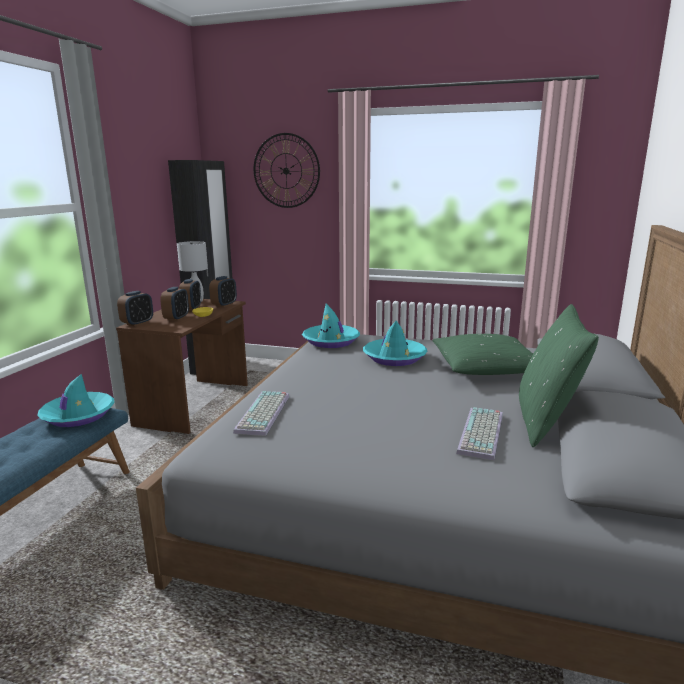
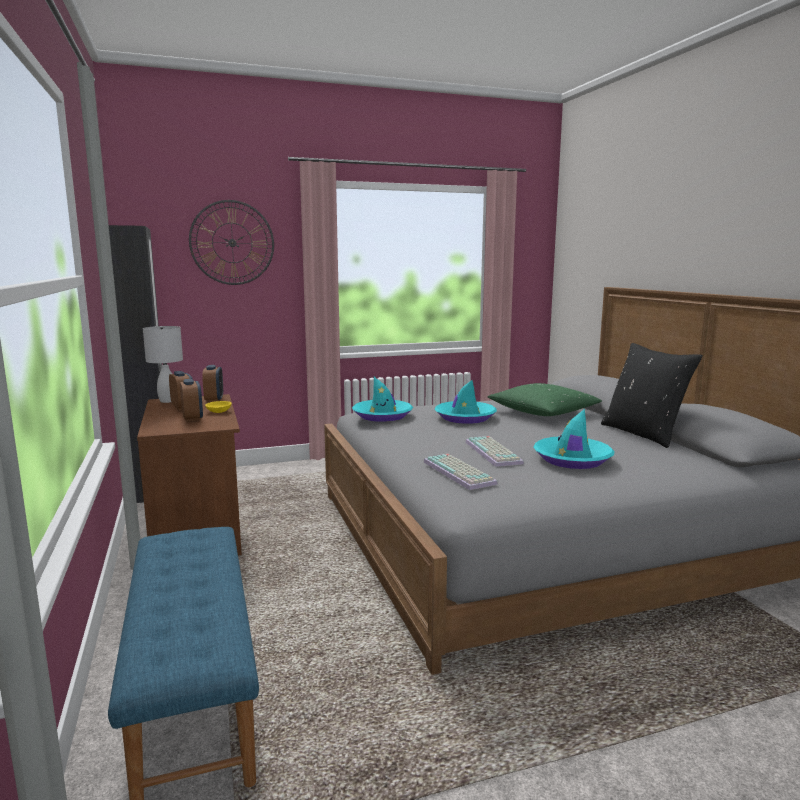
camera: 35 degrees left, 5 degrees down
turquoise hat [37,374,115,427] -> turquoise hat moved to [533,409,614,469]
alarm clock [117,291,153,326] -> none
keyboard [456,407,503,461] -> keyboard moved to [465,436,524,467]
green pillow [519,304,599,447] -> black pillow [601,343,703,448]

